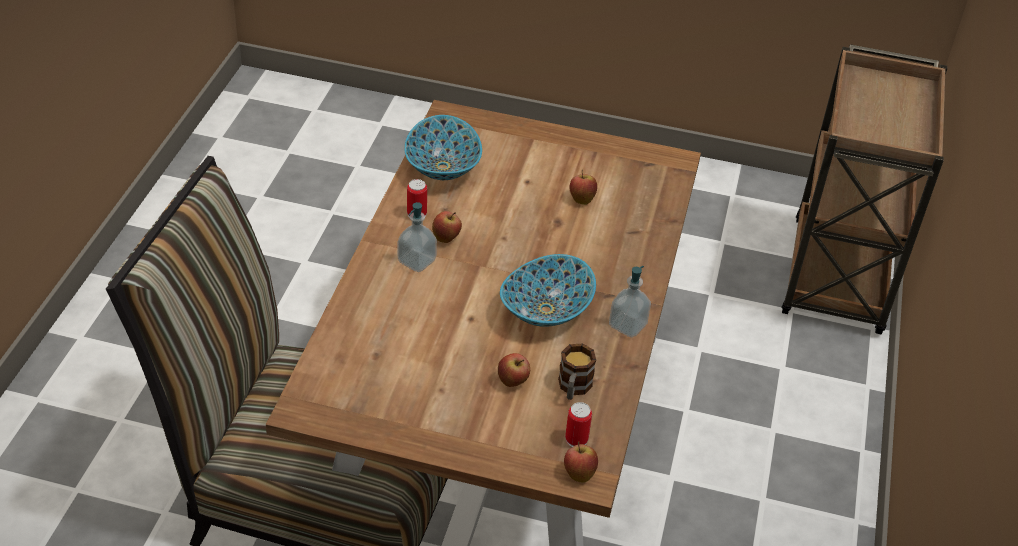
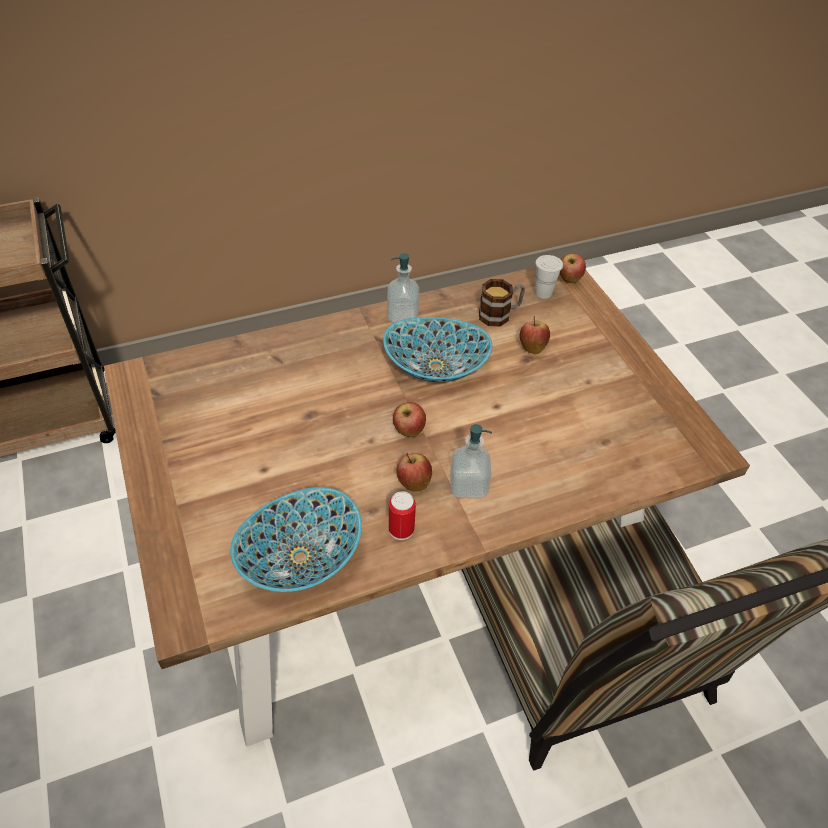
camera: 125 degrees left, 5 degrees up
can [565,402,592,447] -> white cup [535,255,563,299]
apple [569,170,597,205] -> apple moved to [393,402,426,437]

